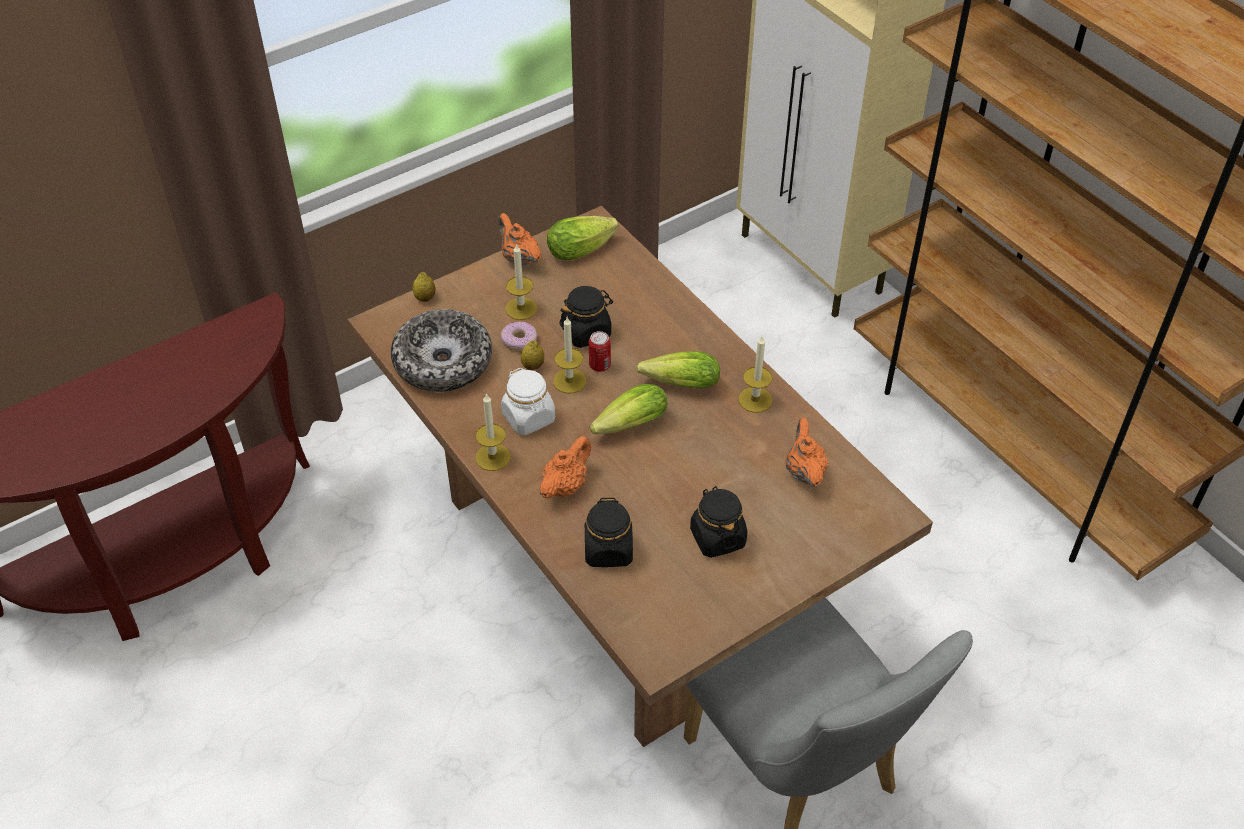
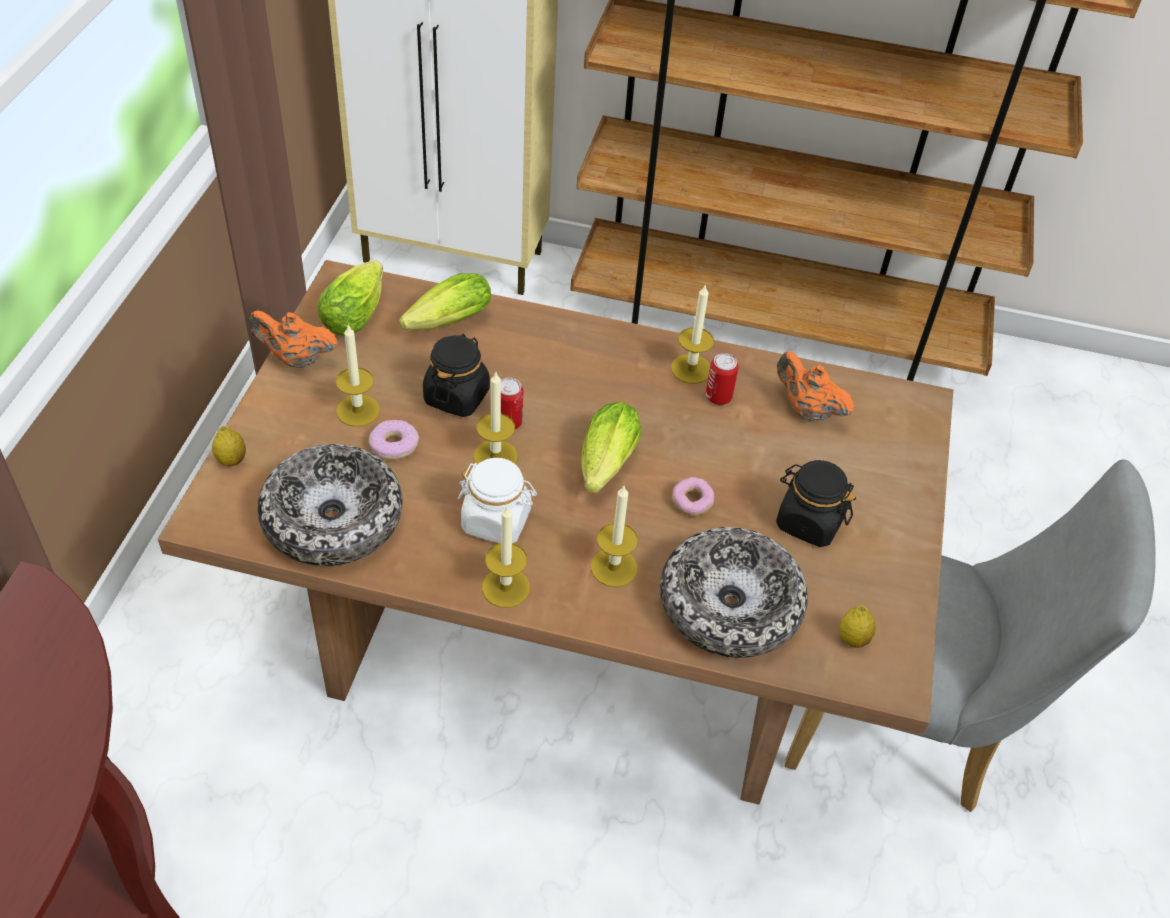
camera: 45 degrees left, 0 degrees up
lemon [521,340,544,370] -> lemon moved to [839,605,876,648]
orange teapot [540,436,591,499] -> candle [590,486,638,587]
black jar [585,497,633,567] -> bowl [660,527,808,658]
lettuce [637,351,720,388] -> lettuce moved to [399,273,491,330]
none -> donut [672,477,714,516]
none -> can [706,353,739,405]

